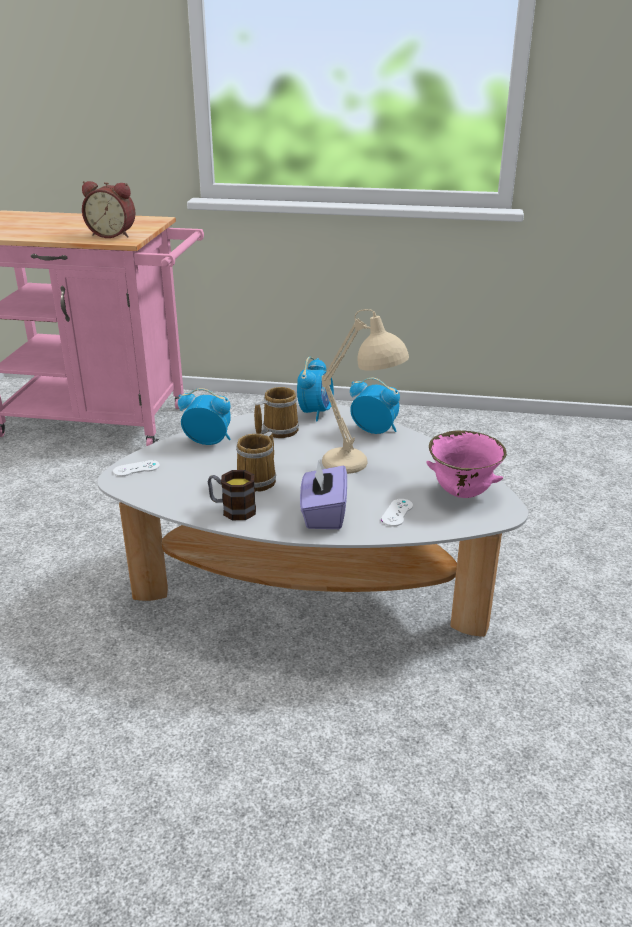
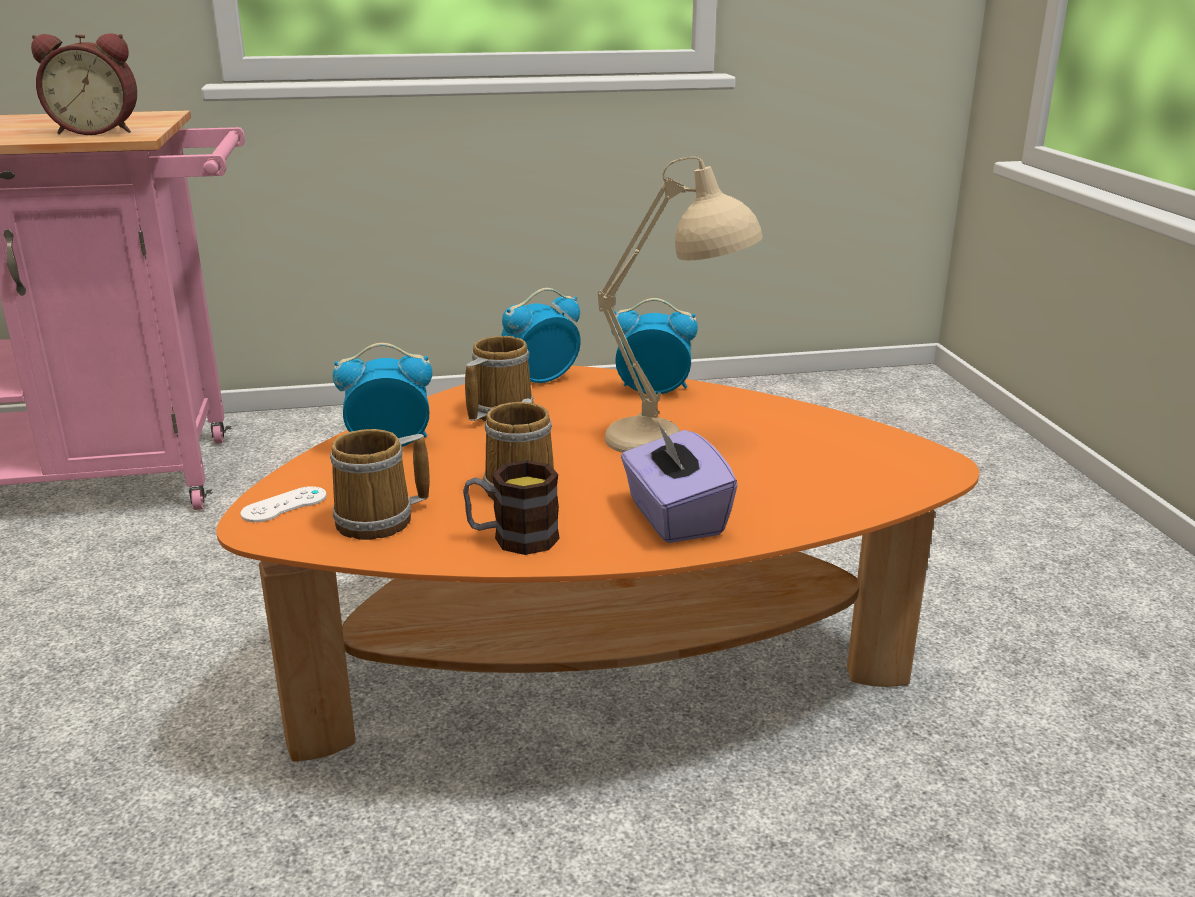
camera: 20 degrees left, 5 degrees down
white coffee table [97,404,529,637] -> orange coffee table [216,366,979,762]
alarm clock [297,357,334,422] -> alarm clock turned 120 degrees counterclockwise [501,288,580,383]
white game controller [381,499,413,526] -> none
pink bowl [426,430,507,498] -> none
none -> mug [330,429,430,540]

